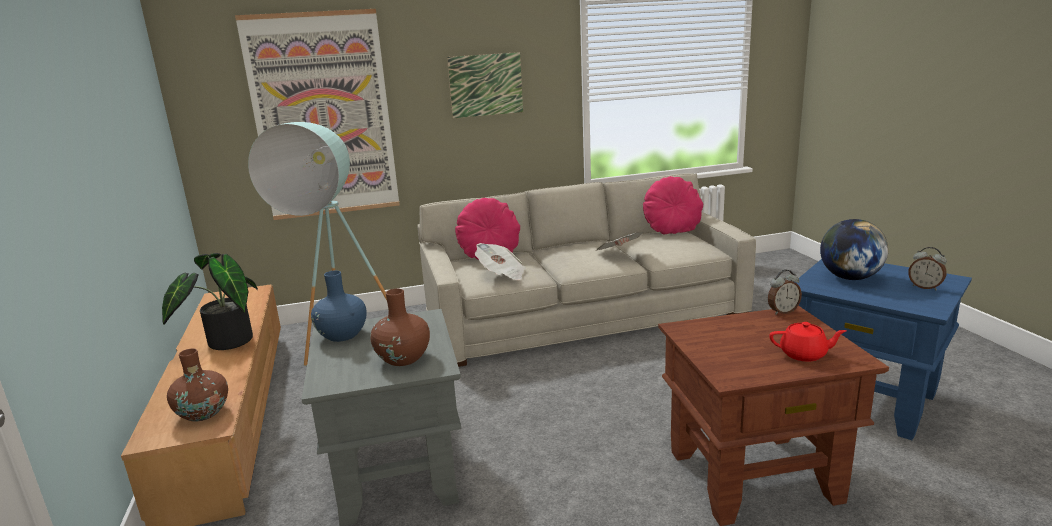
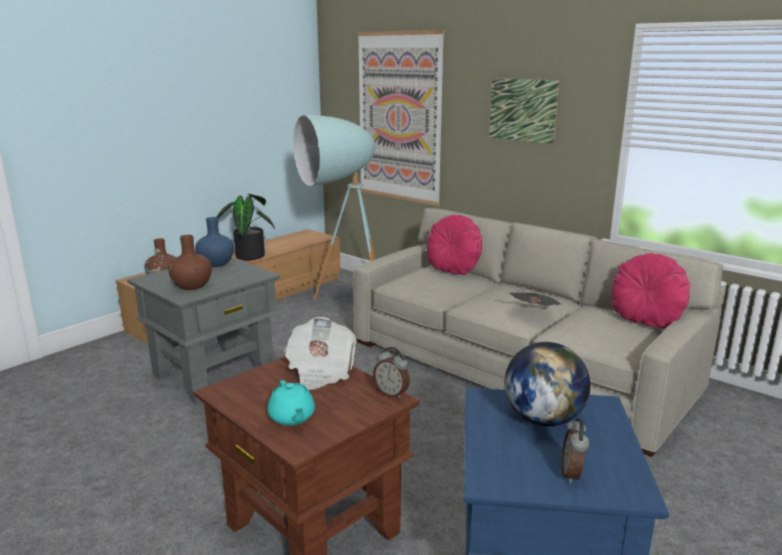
camera: 55 degrees right, 0 degrees up
newspaper [475,243,526,280] -> newspaper moved to [284,317,357,390]
red teapot [769,322,847,361] -> turquoise teapot [267,380,315,426]

